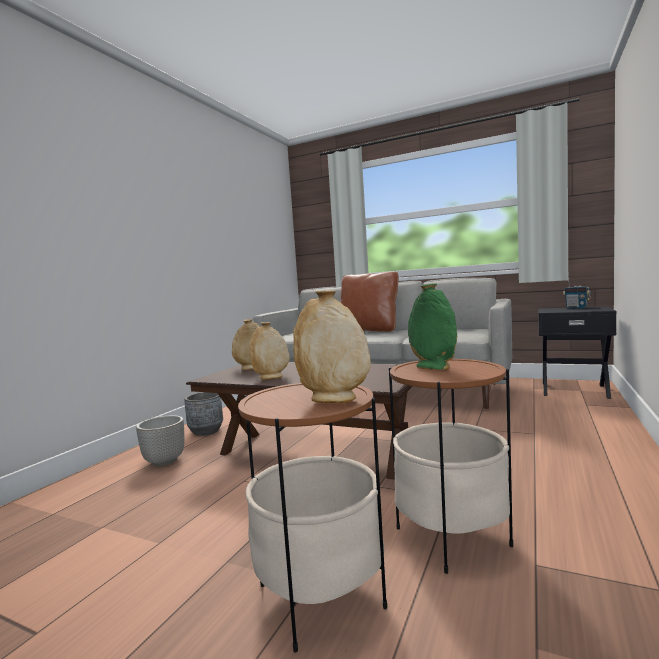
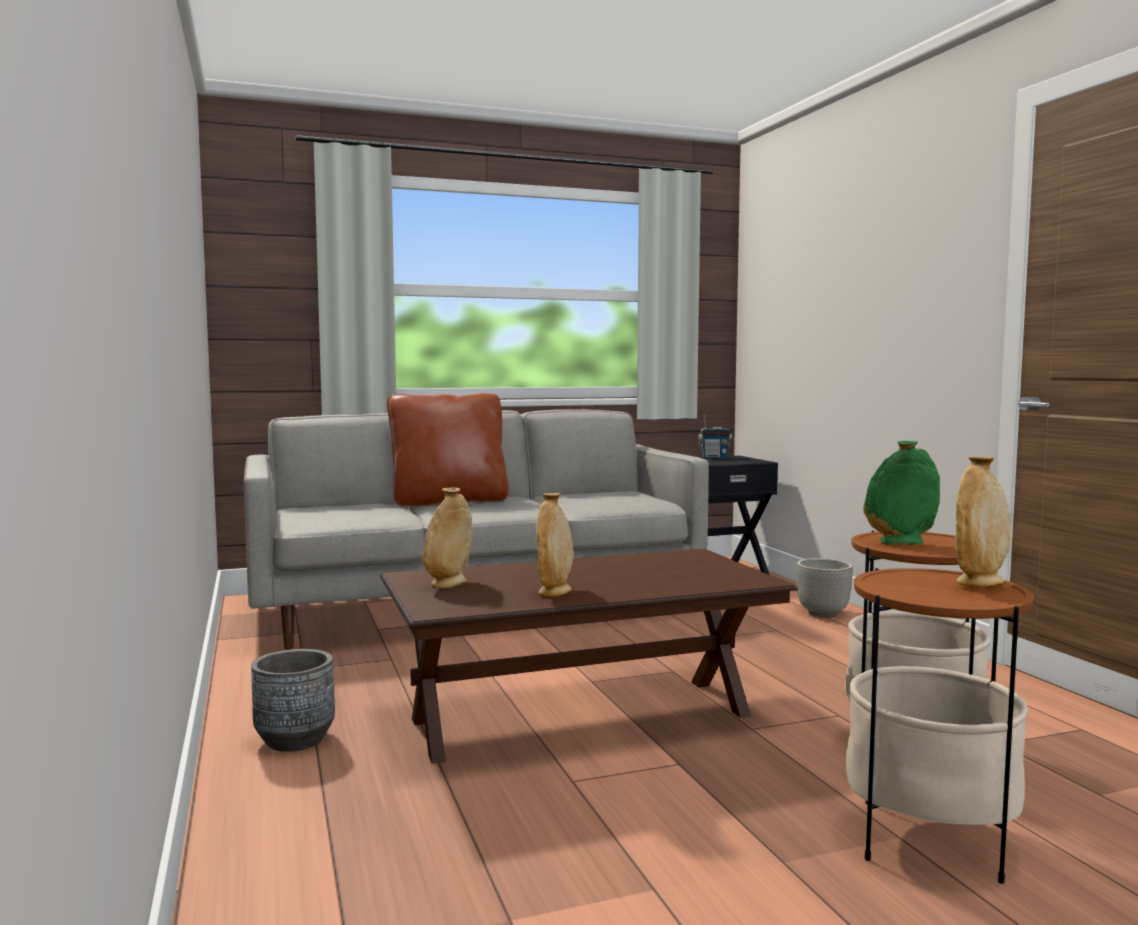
camera: 45 degrees left, 0 degrees up
planter [136,415,184,466] -> planter moved to [796,558,853,617]

